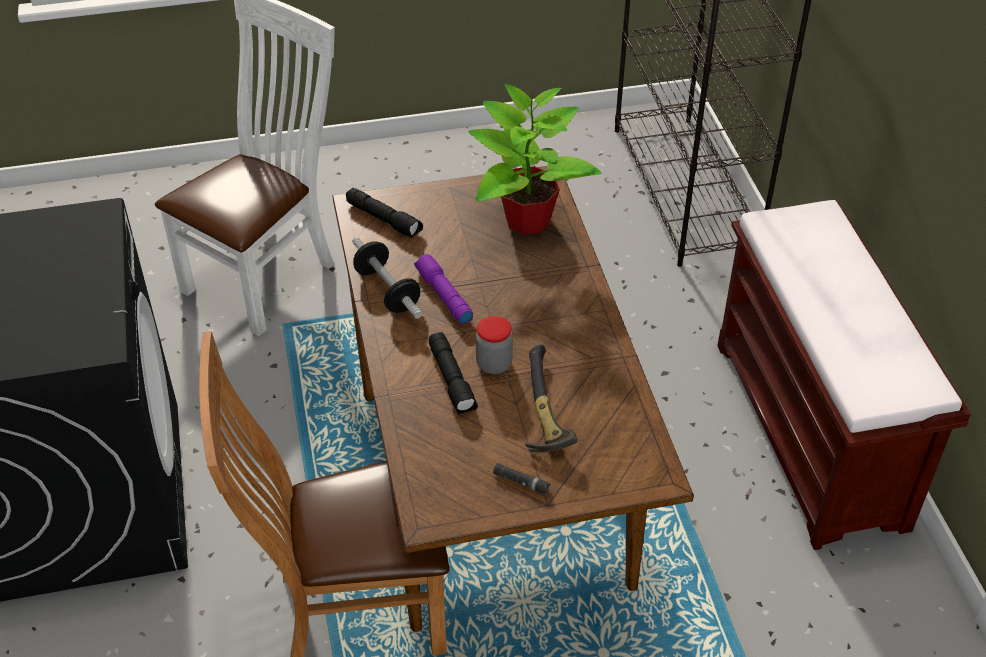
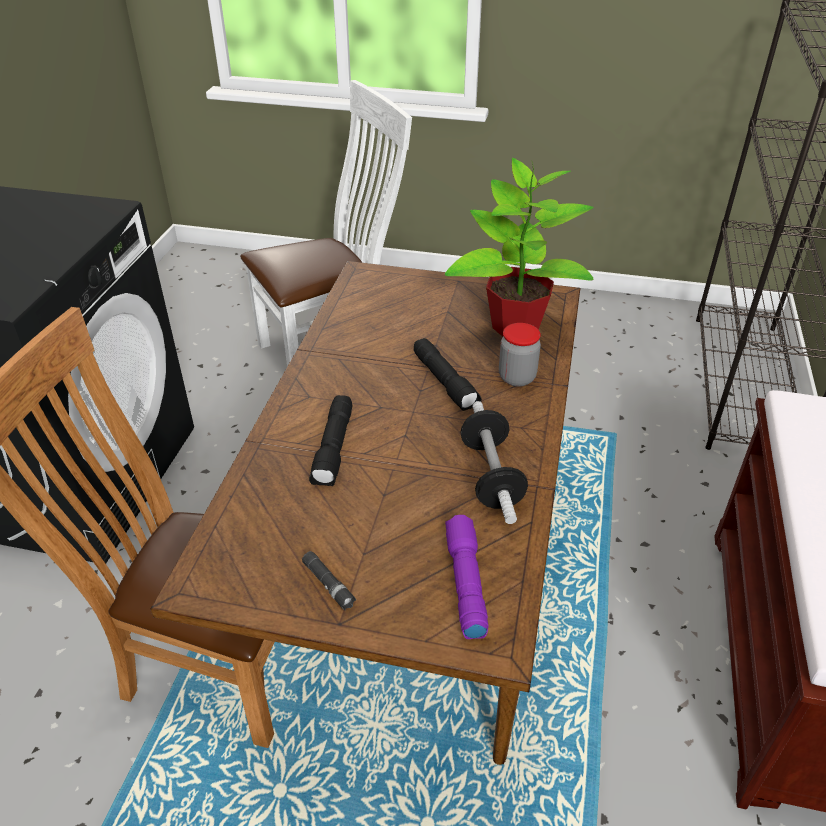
camera: 25 degrees right, 5 degrees down
black flashlight [346,188,423,238] -> black flashlight moved to [414,338,482,411]
dumbbell [352,237,422,319] -> dumbbell moved to [460,401,528,524]
purple flashlight [414,254,473,324] -> purple flashlight moved to [445,515,489,639]
jar [476,316,513,374] -> jar moved to [499,323,541,387]
hammer [525,344,578,452] -> none

